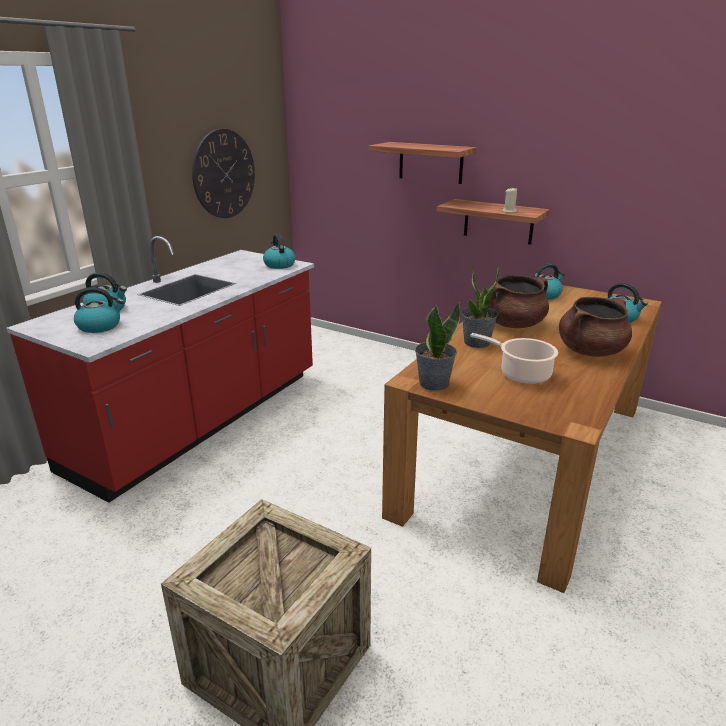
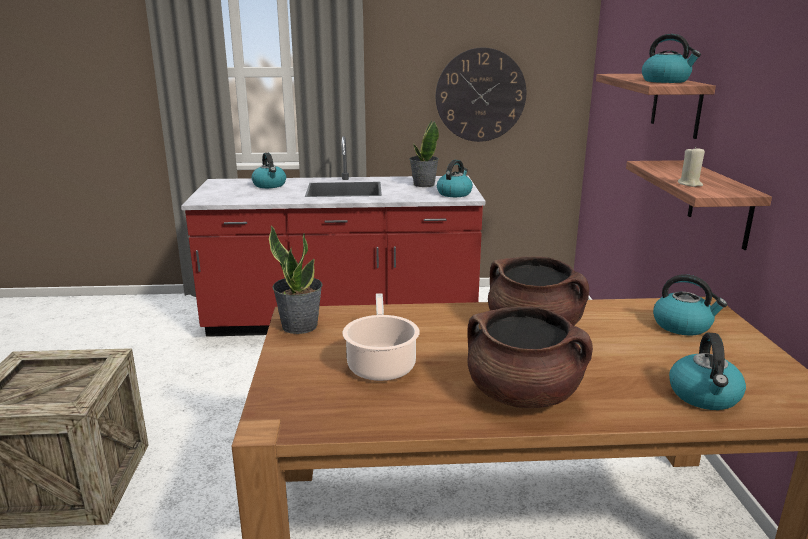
camera: 55 degrees right, 5 degrees down
kettle [74,287,124,333] -> kettle moved to [642,34,701,83]
potted plant [462,265,500,348] -> potted plant moved to [409,120,439,187]

